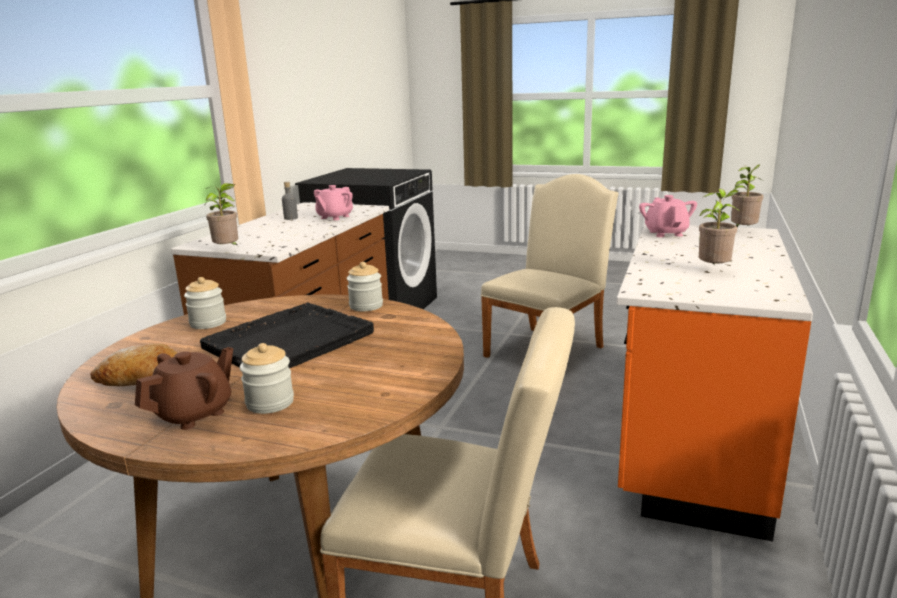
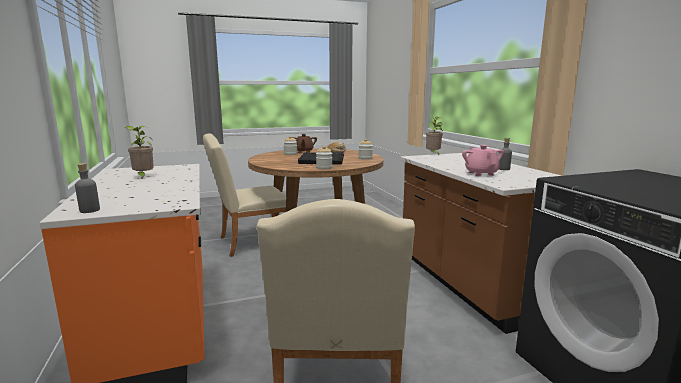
camera: 140 degrees right, 5 degrees down
pink teapot [639,195,697,237] -> none
potted plant [731,164,764,227] -> grey bottle [75,163,100,213]

